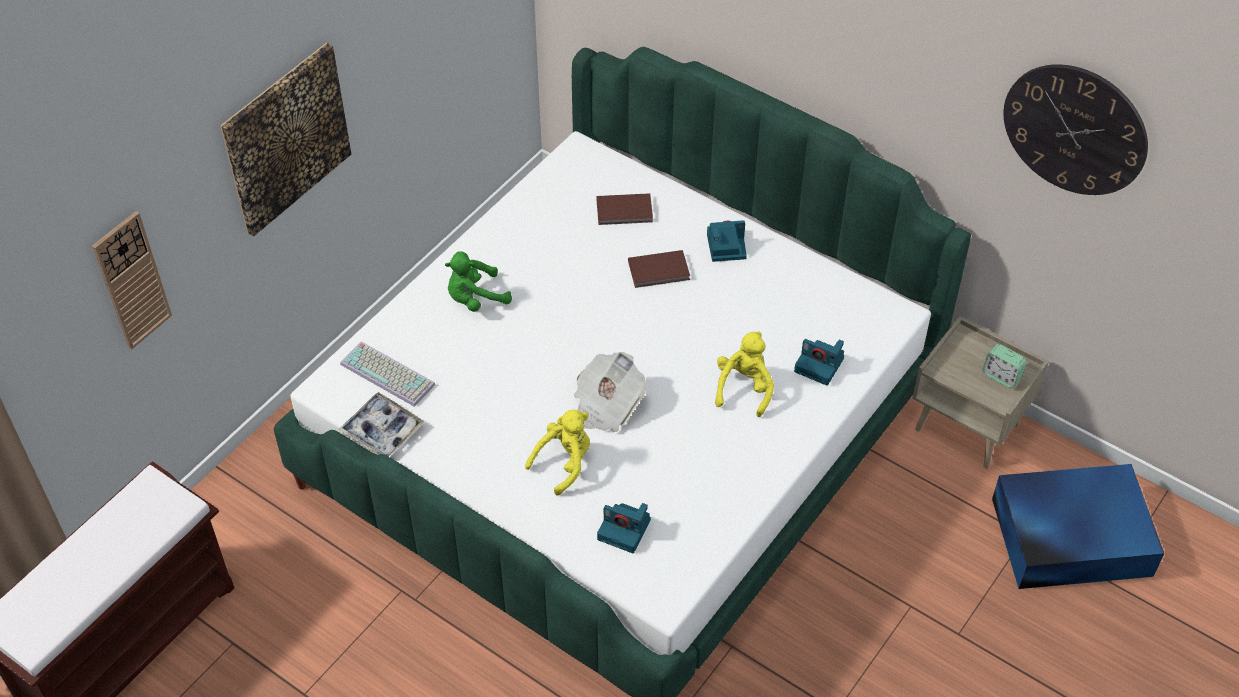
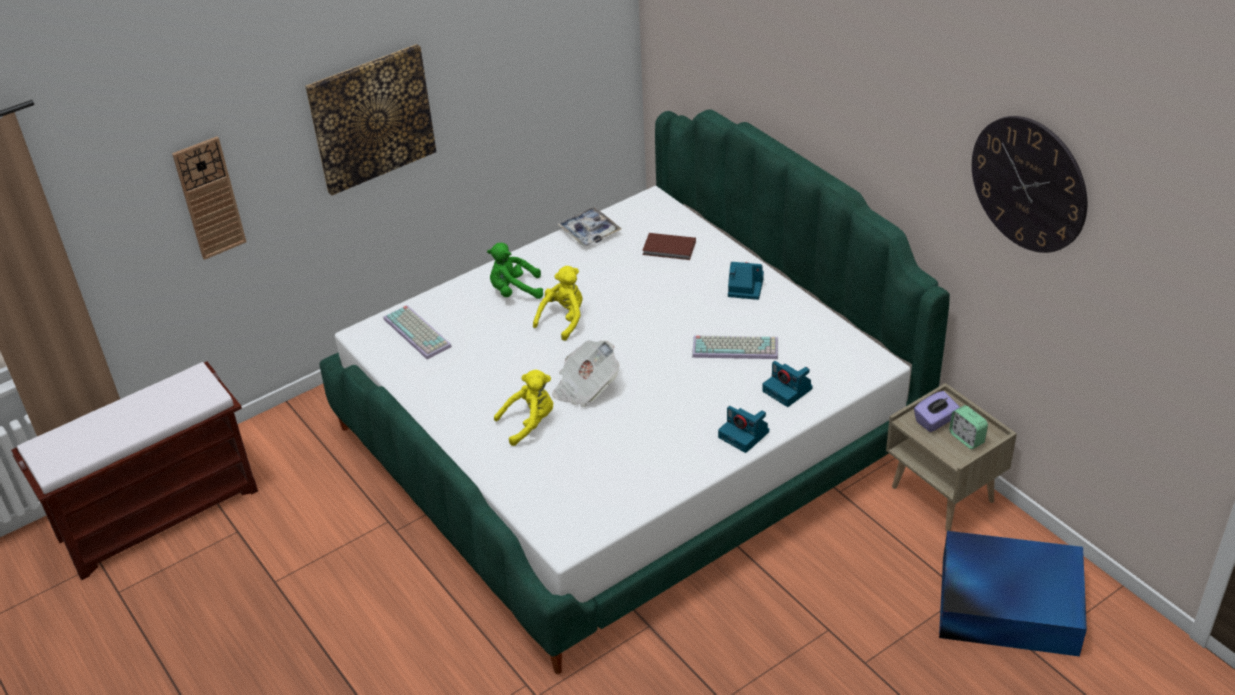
camera: 20 degrees right, 10 degrees down
tray [339,392,425,457] -> tray moved to [558,207,621,246]
camera [597,503,651,553] -> camera moved to [718,406,769,453]
brown book [628,250,690,288] -> none
yellow plush toy [715,331,774,417] -> yellow plush toy moved to [533,266,583,341]
none -> keyboard [692,335,778,359]
none -> purple tissue box [914,391,960,432]

